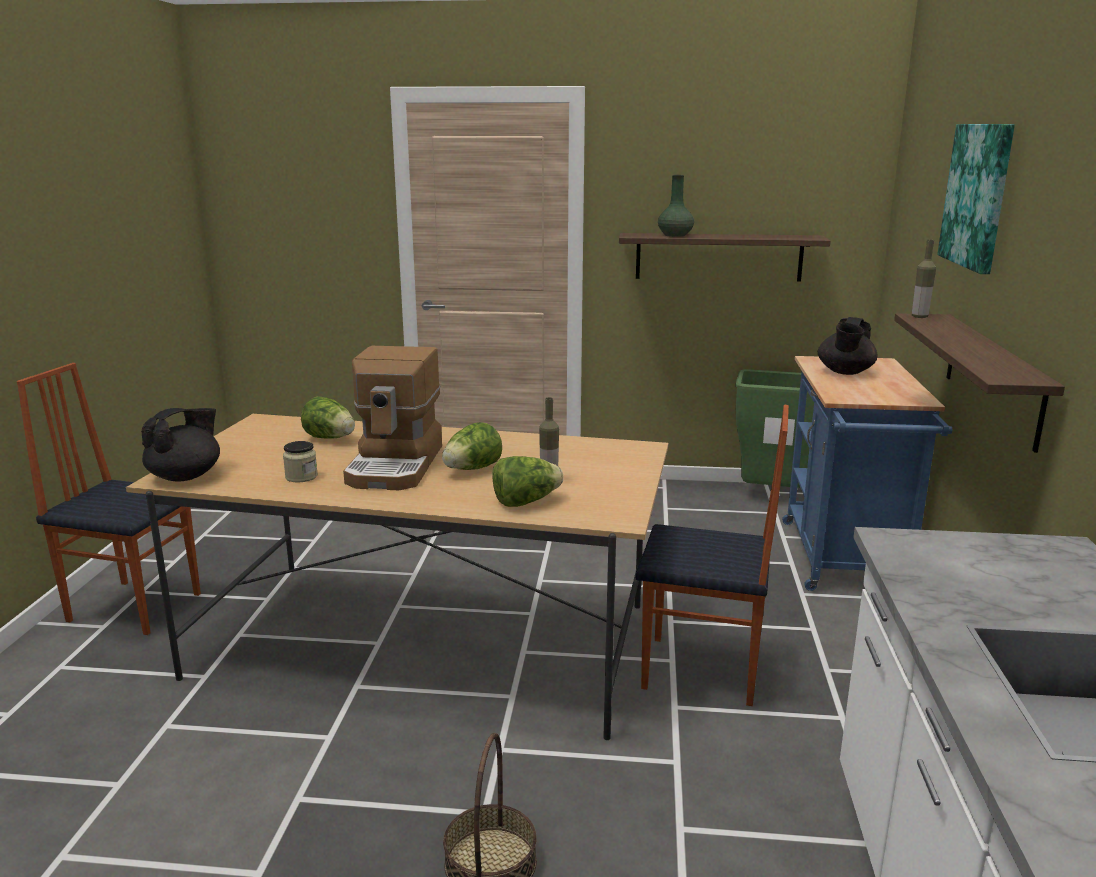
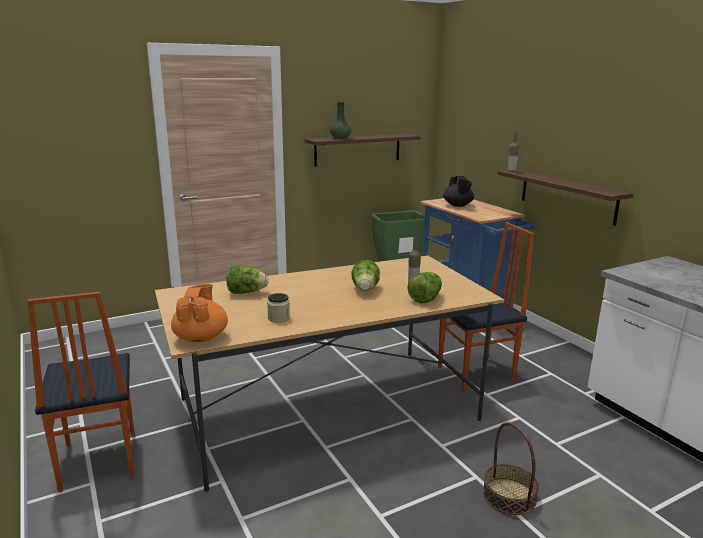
camera: 35 degrees left, 0 degrees up
chair [17,363,201,635] -> chair turned 90 degrees counterclockwise [27,292,134,493]
black teapot [141,408,220,481] -> orange teapot [171,284,228,343]
coffee machine [343,346,442,490] -> none
picture [937,124,1015,274] -> none

